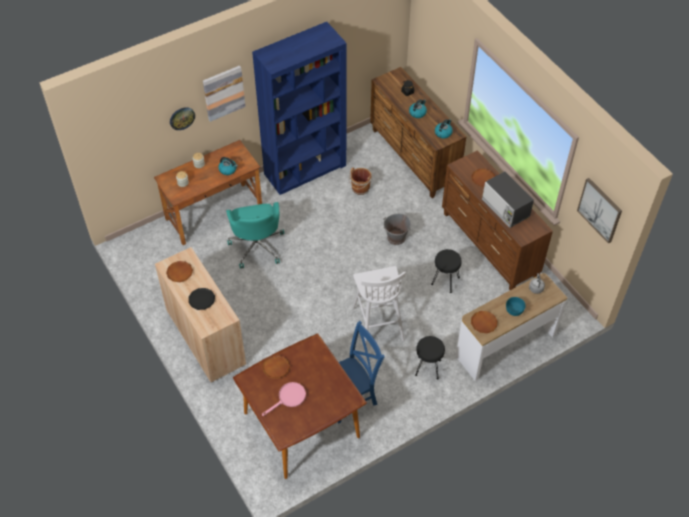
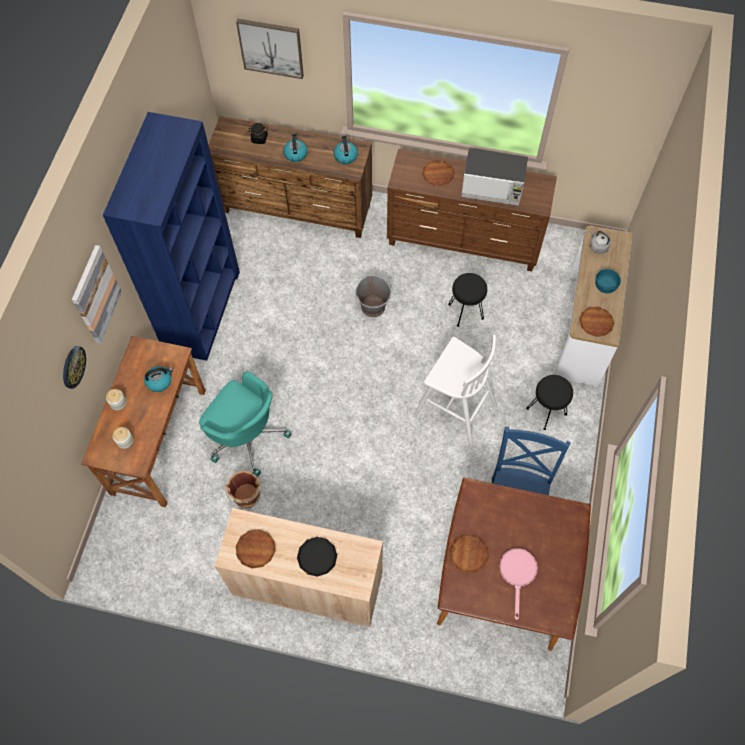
camera: 45 degrees left, 10 degrees up
brown bucket [349,168,372,195] -> brown bucket moved to [225,471,261,509]
picture [577,178,622,244] -> picture moved to [236,19,304,79]

